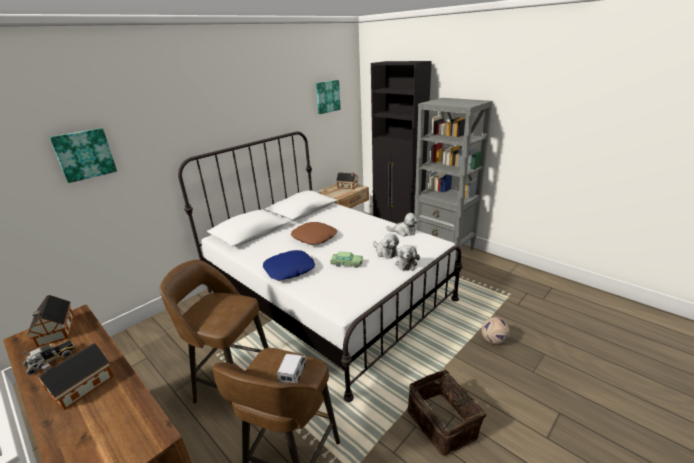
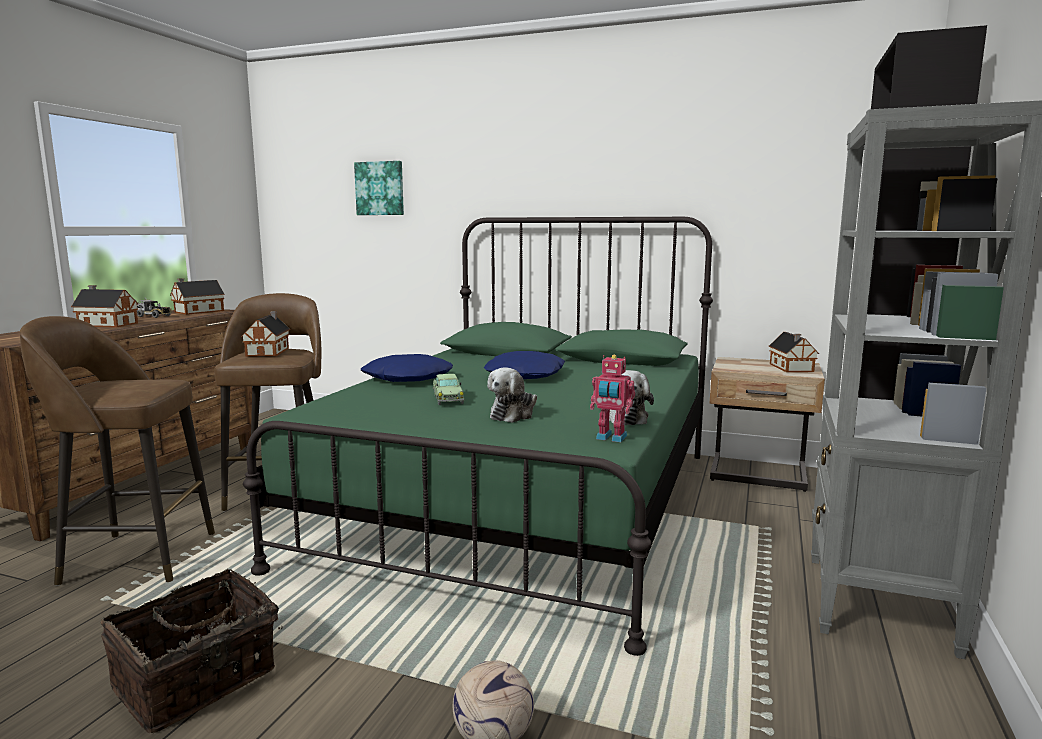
camera: 65 degrees right, 15 degrees down
white bed [178,131,463,402] -> green bed [243,217,713,656]
toy truck [277,353,307,383] -> none
brown pillow [291,222,338,245] -> blue pillow [484,351,565,379]
picture [316,80,341,114] -> none
plush toy [395,245,420,270] -> none
none -> toy house [241,311,290,357]
none -> toy robot [590,355,635,442]

